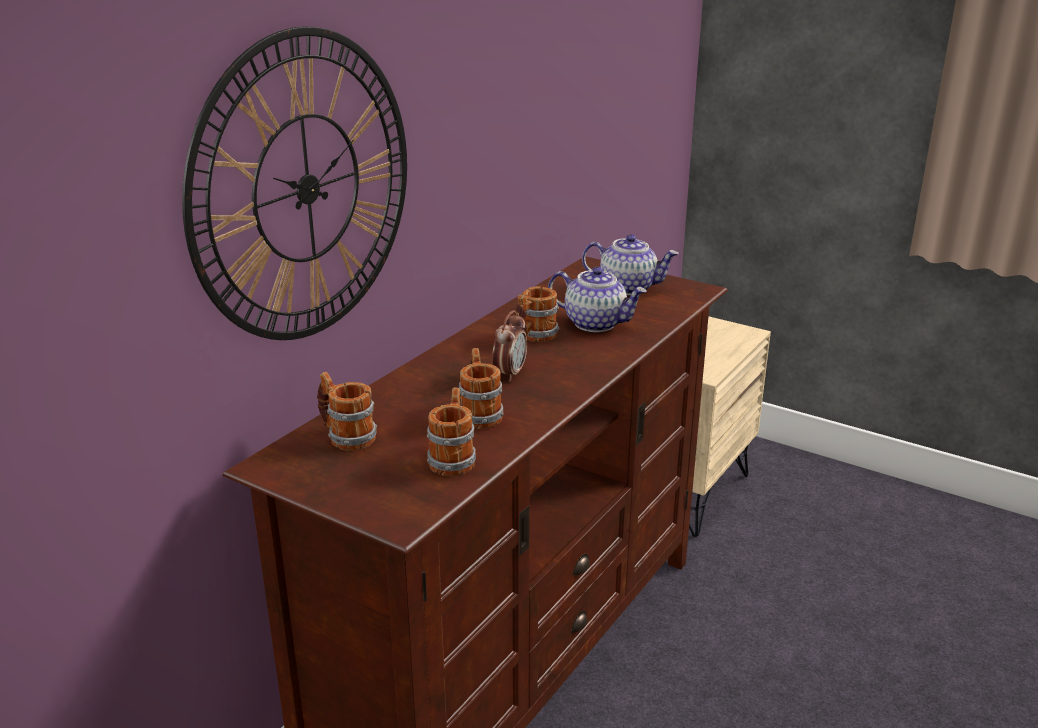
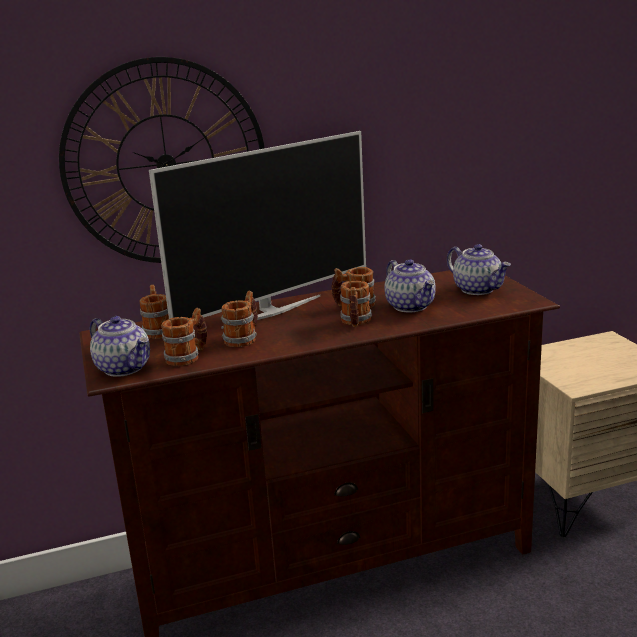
camera: 40 degrees right, 5 degrees down
alarm clock [492,310,527,382] -> none
none -> teapot [90,316,150,377]
none -> television [149,131,366,329]
none -> mug [340,281,372,327]

